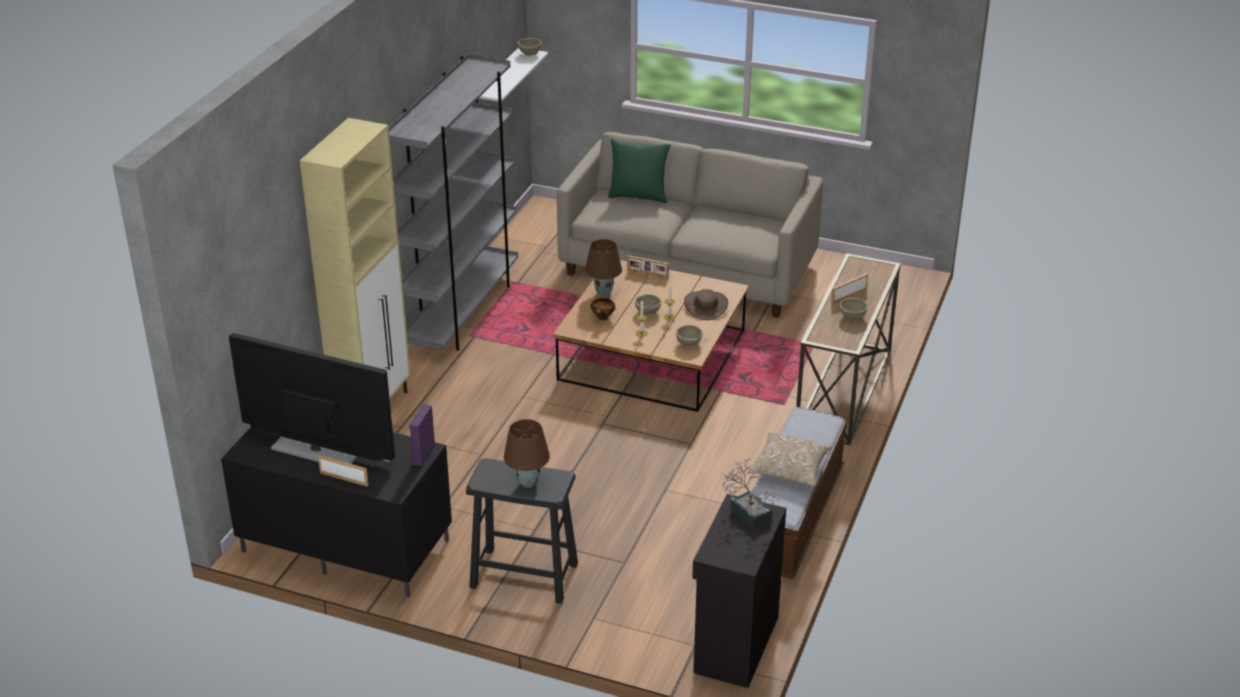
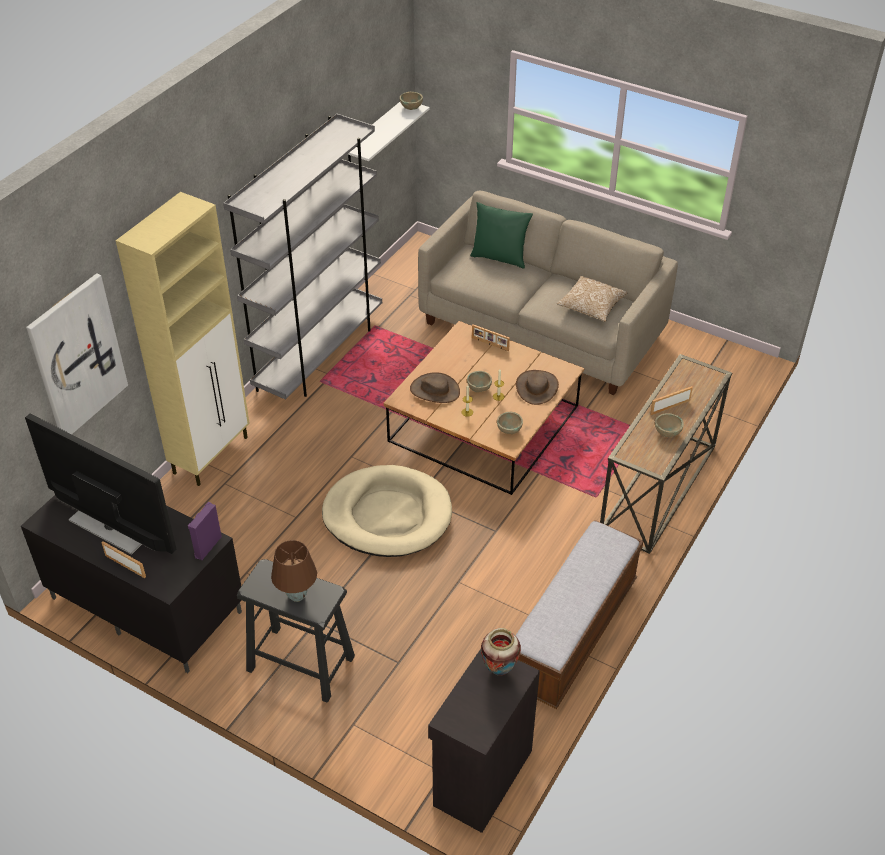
camera: 10 degrees right, 10 degrees up
brown table lamp [585,239,622,296] -> none
bowl [591,298,615,320] -> brown hat [410,372,460,403]
potted plant [721,459,780,529] -> vase [481,628,521,676]
pillow [749,433,832,487] -> pillow moved to [557,276,628,322]
none -> picture [26,273,128,434]
none -> beige dog bed [322,465,452,557]

